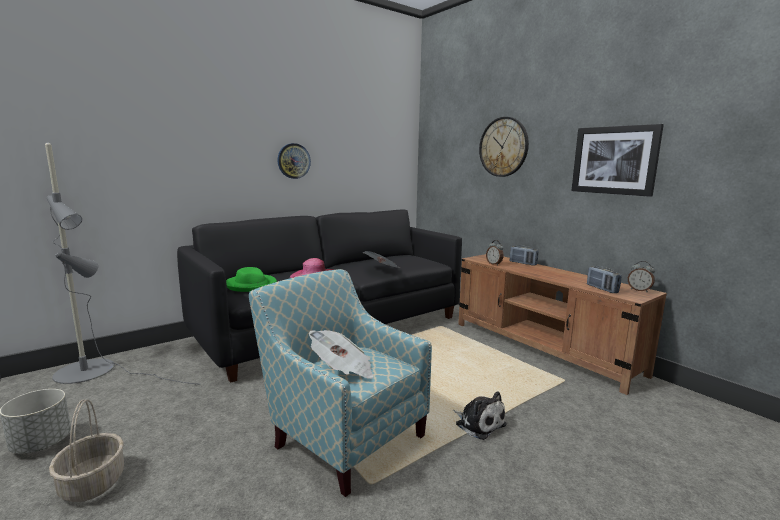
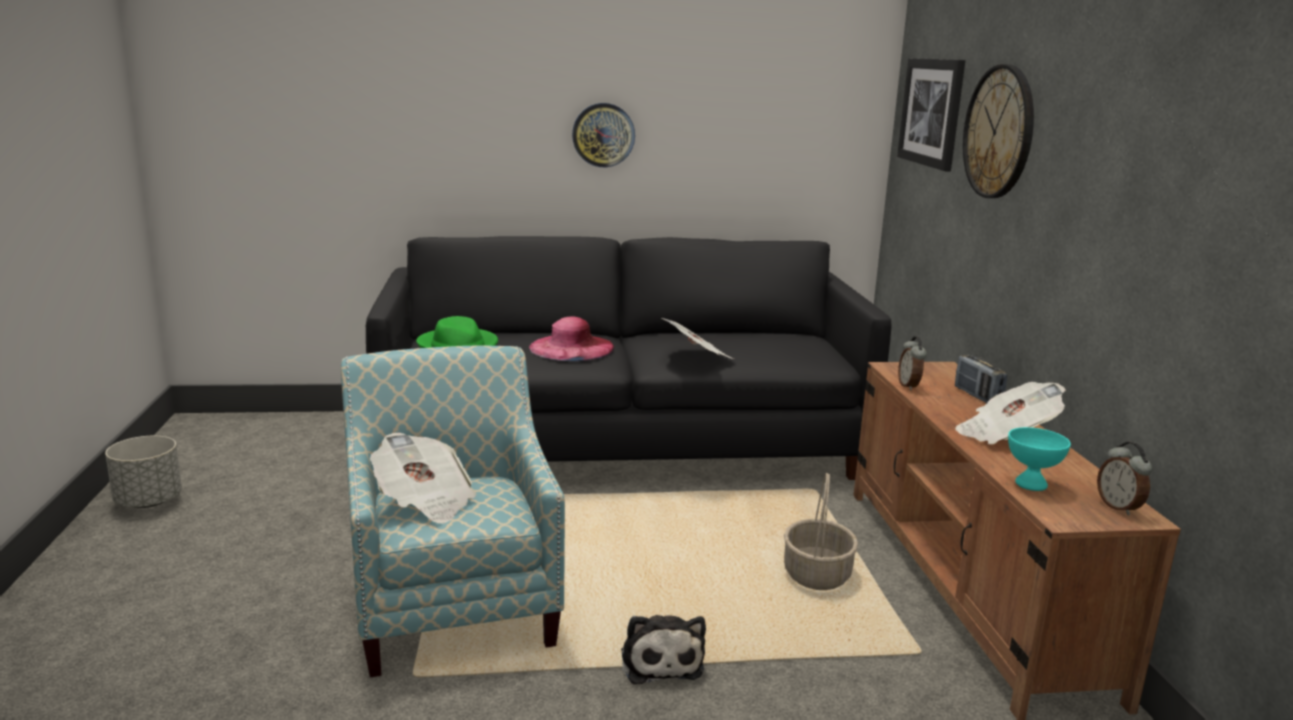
camera: 30 degrees right, 5 degrees up
grey floor lamp [45,143,201,385] -> none
basket [49,400,124,502] -> basket moved to [784,473,858,590]
picture [571,124,664,197] -> picture moved to [897,58,965,172]
radio [587,266,622,293] -> turquoise bowl [1008,427,1071,491]
none -> newspaper [956,382,1066,445]

